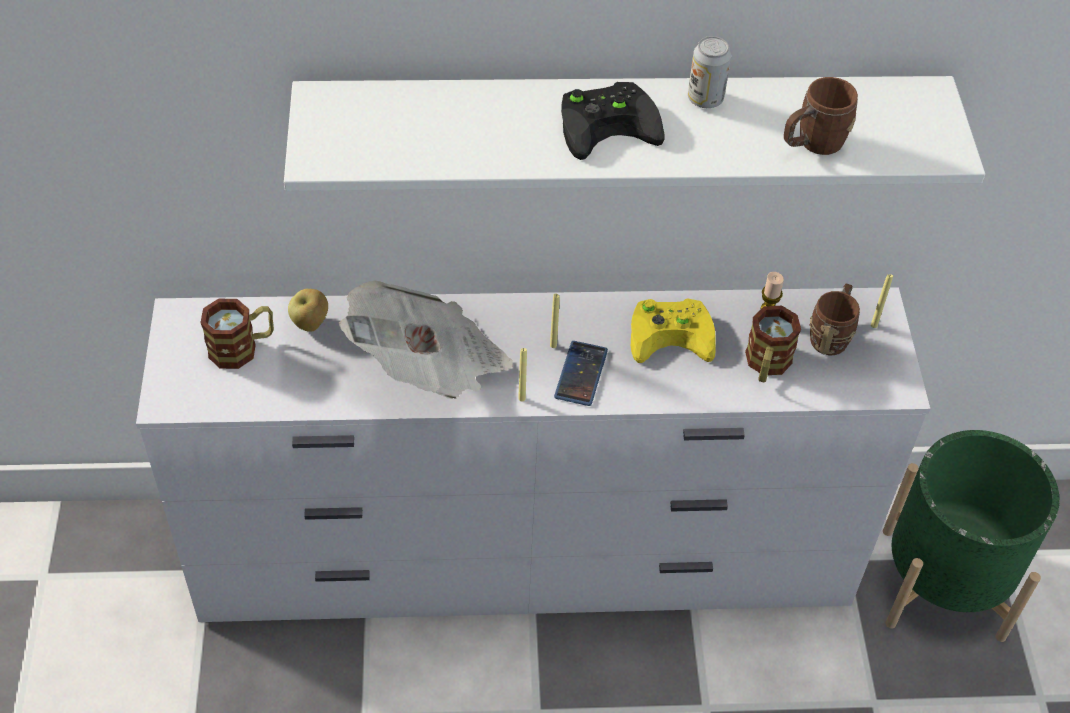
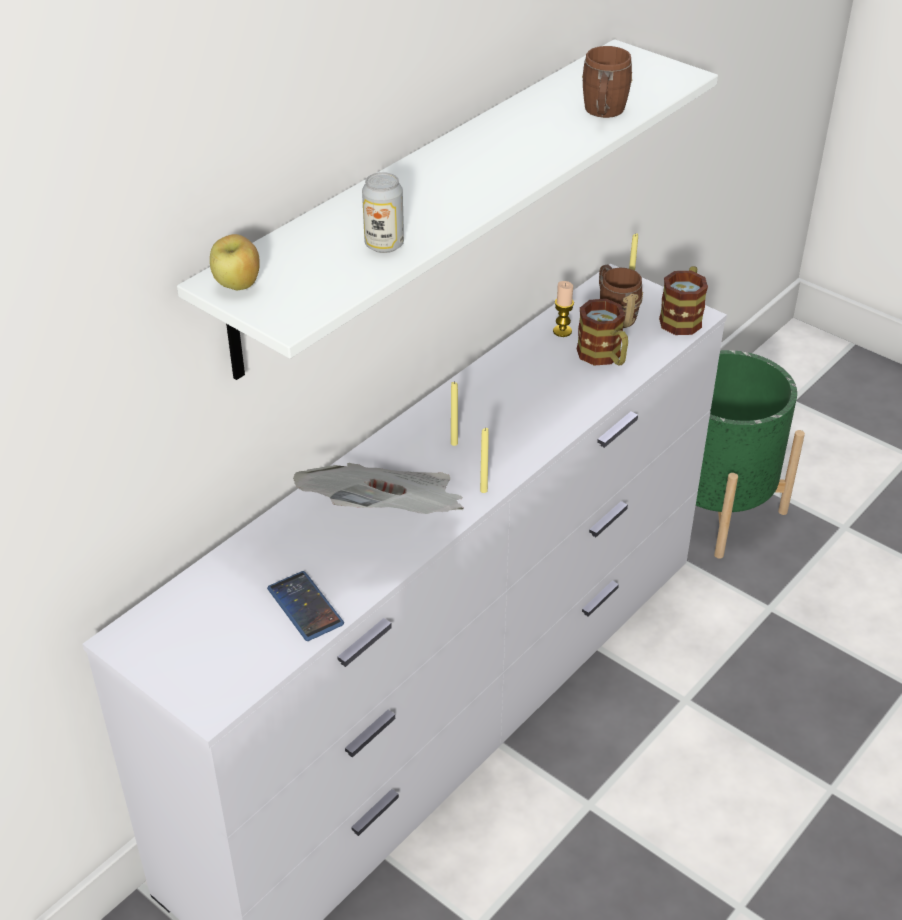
camera: 45 degrees left, 10 degrees down
mug [200,299,274,369] -> mug moved to [659,266,708,335]
apple [288,289,328,332] -> apple moved to [210,234,260,290]
phone [554,341,608,406] -> phone moved to [267,571,344,641]
black game controller [561,82,664,160] -> none
yellow game controller [631,298,716,363] -> none
can [688,36,731,108] -> can moved to [362,172,404,253]

